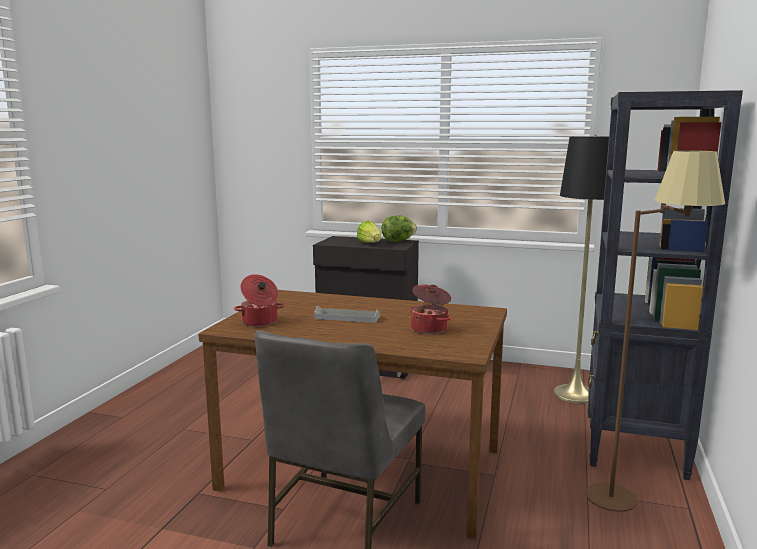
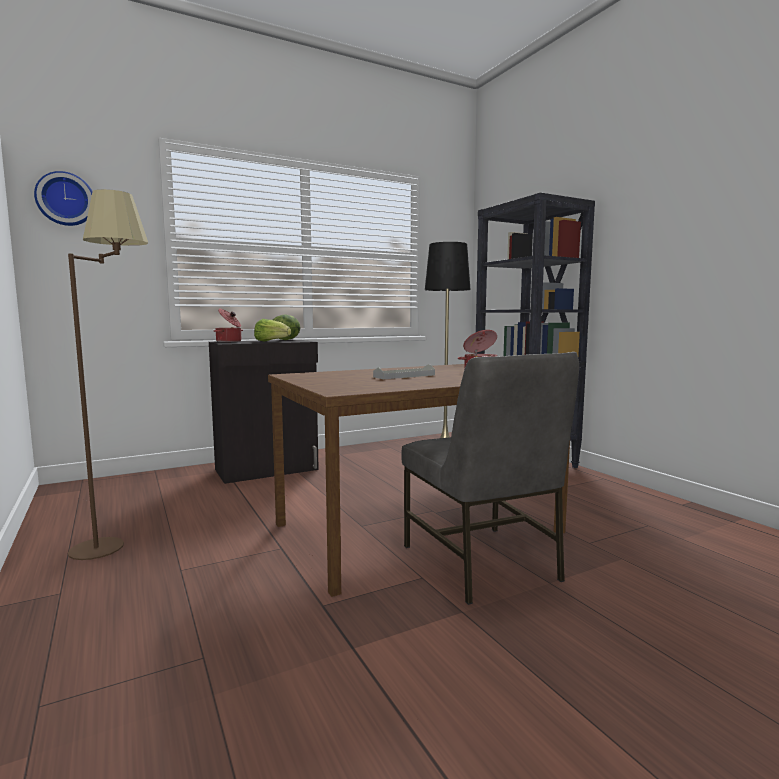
camera: 45 degrees left, 5 degrees down
cooking pot [234,274,285,327] -> cooking pot moved to [214,309,243,342]
brown floor lamp [585,150,725,512] -> brown floor lamp moved to [68,189,148,560]
none -> wall clock [34,171,93,226]

